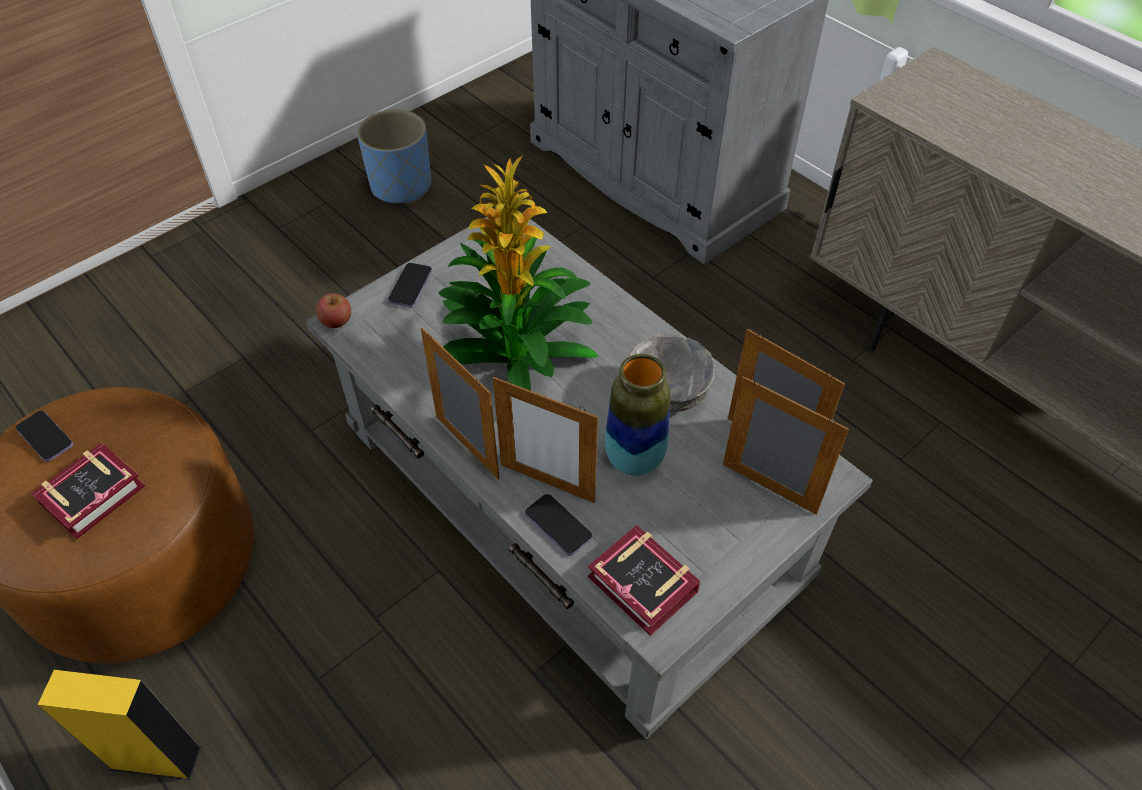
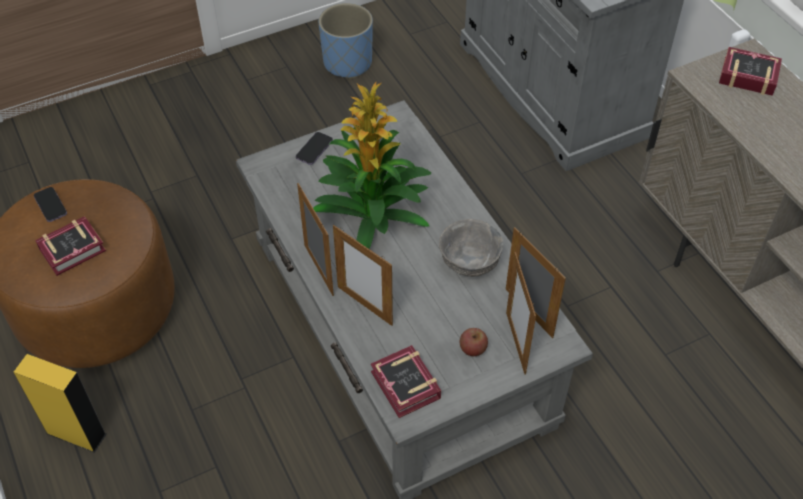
camera: 15 degrees right, 0 degrees up
apple [316,293,351,328] -> apple moved to [460,328,488,356]
phone [525,494,593,556] -> none
vase [605,354,670,476] -> none
picture frame [723,376,849,515] -> picture frame turned 150 degrees counterclockwise [506,252,536,375]
none -> book [719,47,782,96]

